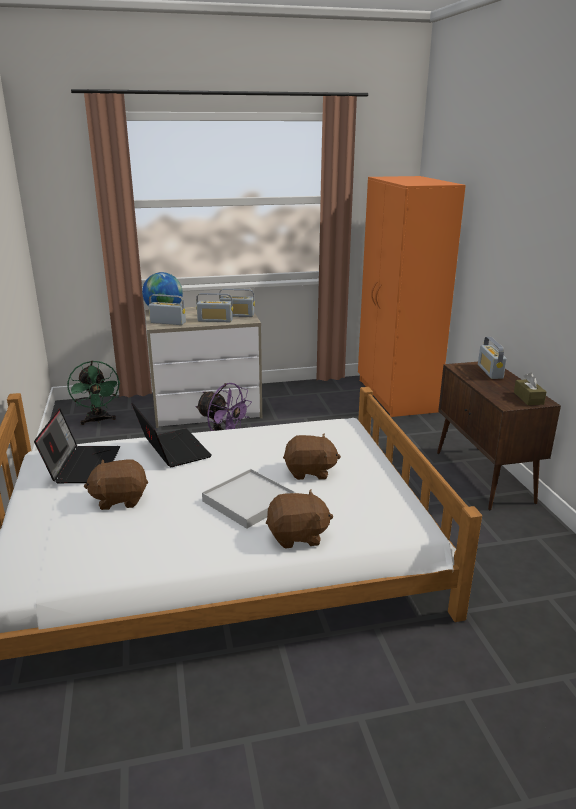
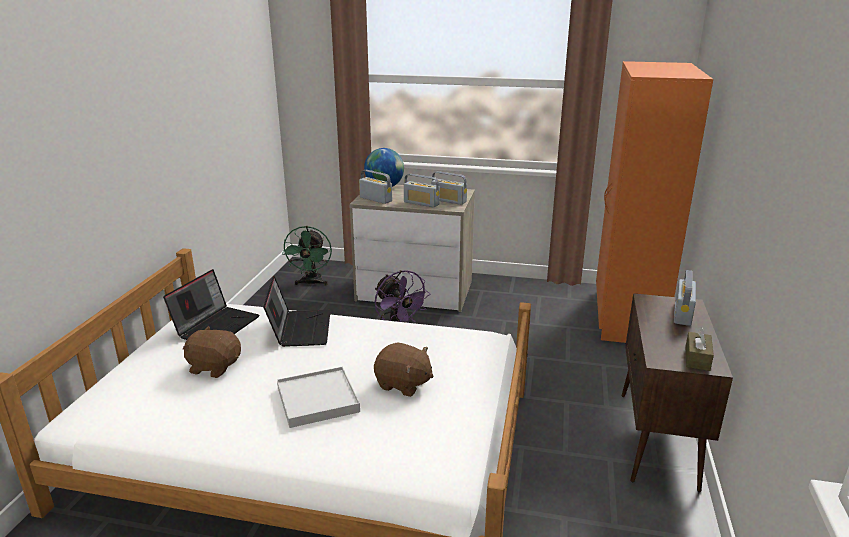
camera: 25 degrees right, 0 degrees up
brown plush toy [266,490,333,549] -> none

